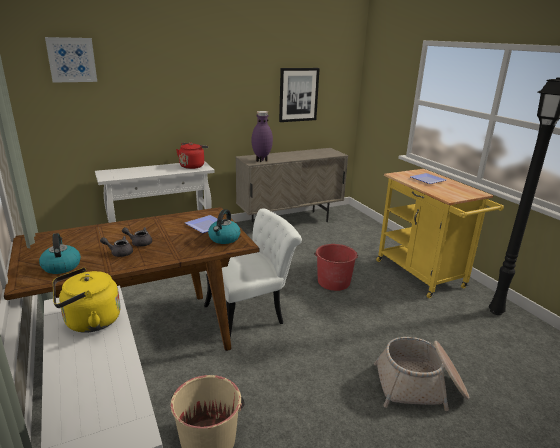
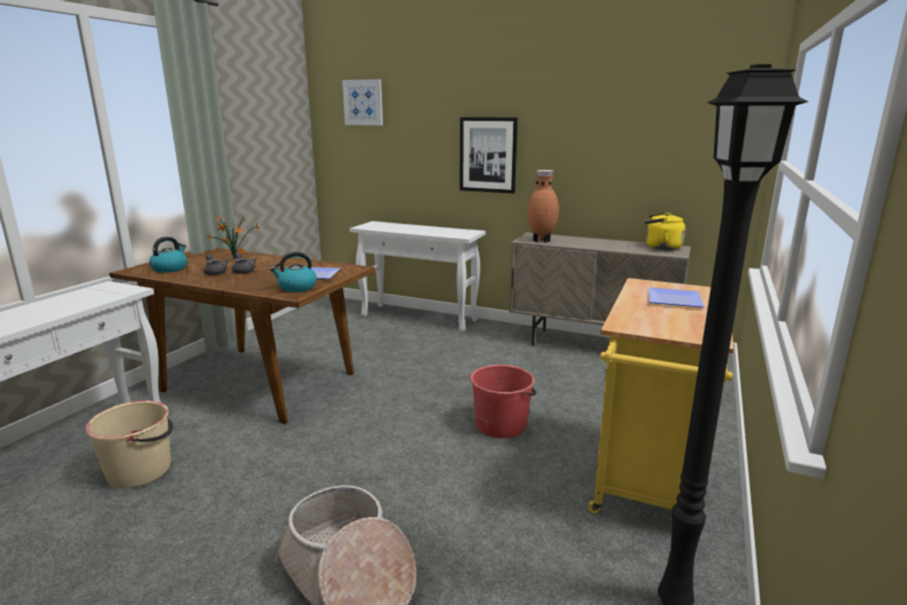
camera: 50 degrees right, 5 degrees down
yellow kettle [52,268,121,333] -> yellow kettle moved to [645,213,685,250]
red kettle [176,143,208,169] -> none
white chair [204,208,302,338] -> none
purple vase [251,111,273,162] -> brown vase [528,170,559,243]
picture [279,68,320,122] -> picture moved to [460,117,518,194]
none -> potted plant [208,214,260,258]

